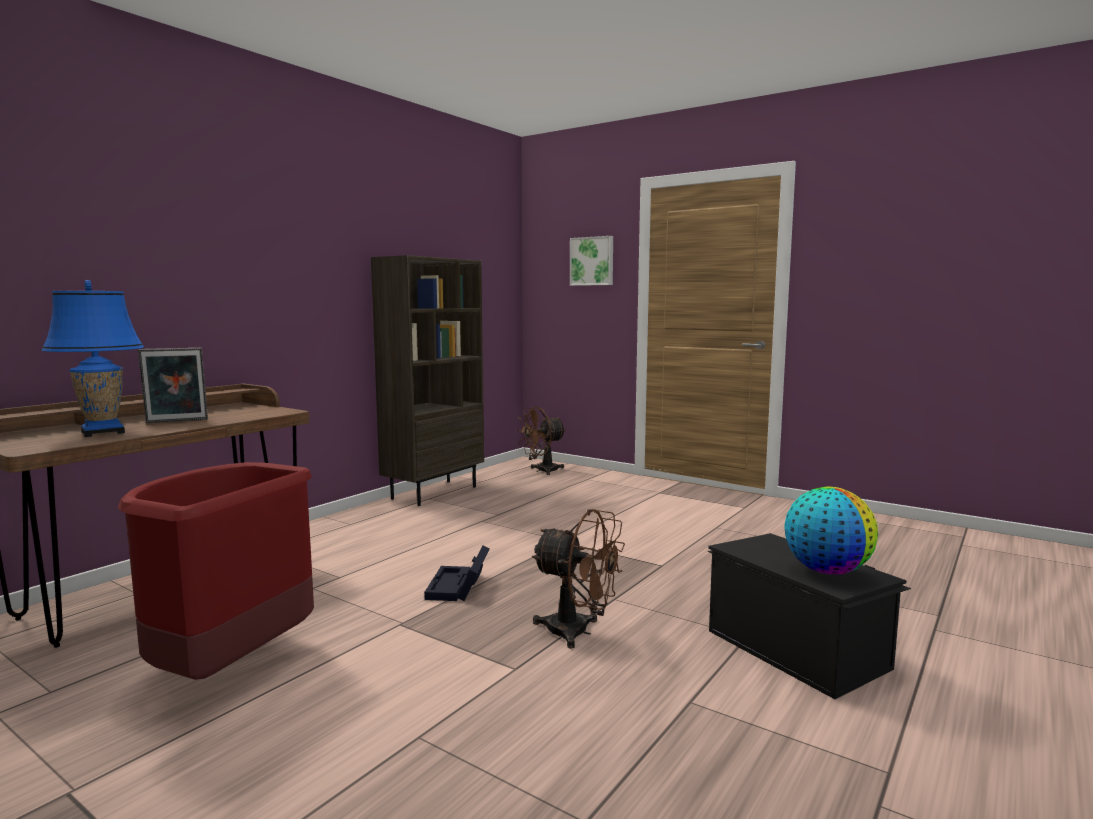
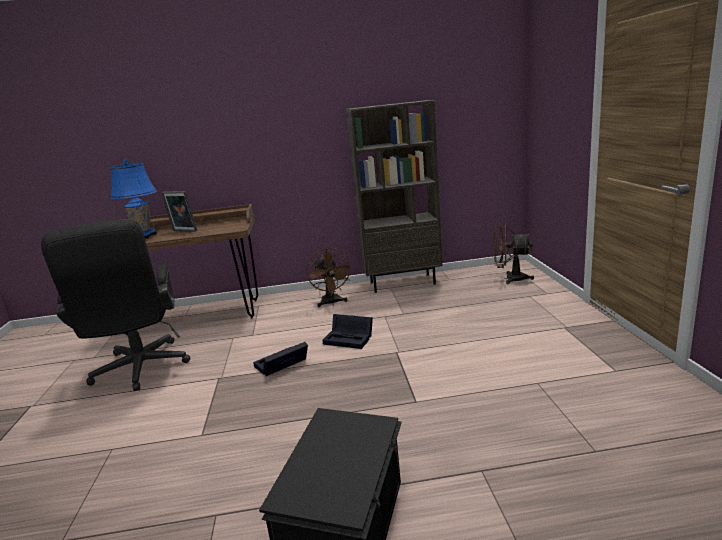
camera: 50 degrees right, 10 degrees up
red trash can [118,462,314,680] -> black office chair [41,219,191,391]
brown fan [531,509,625,649] -> brown fan moved to [306,248,352,307]
picture [570,236,613,286] -> none
globe [784,487,878,575] -> none
none -> black storage box [322,314,373,349]

